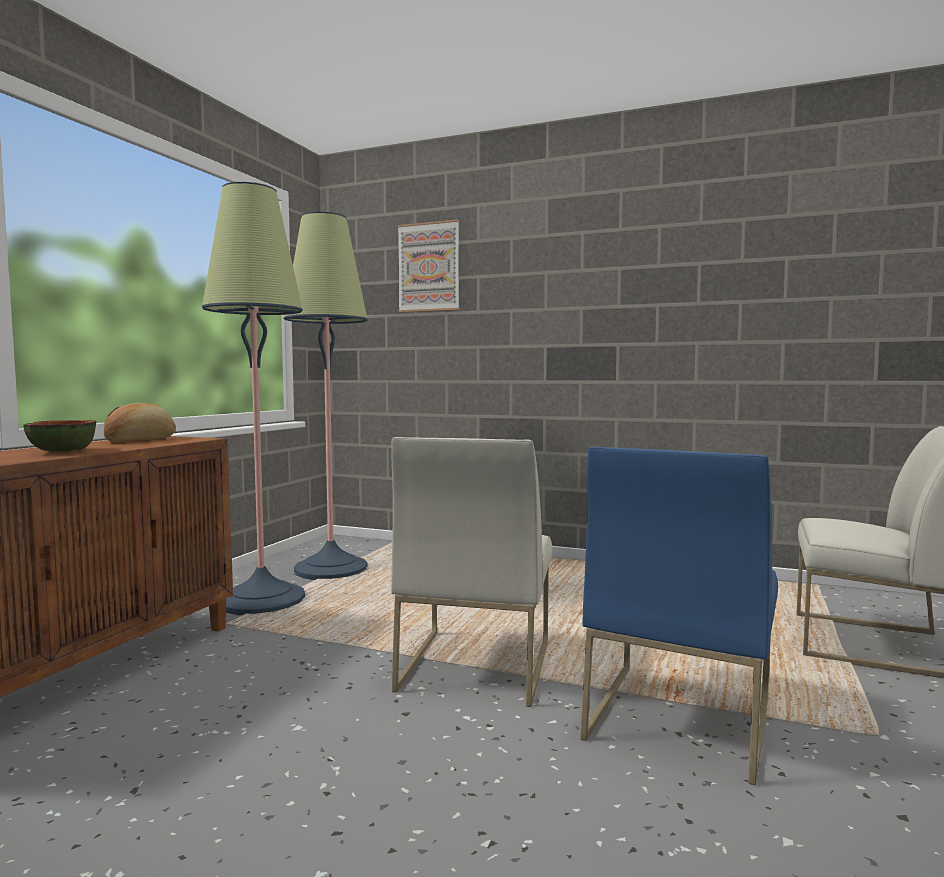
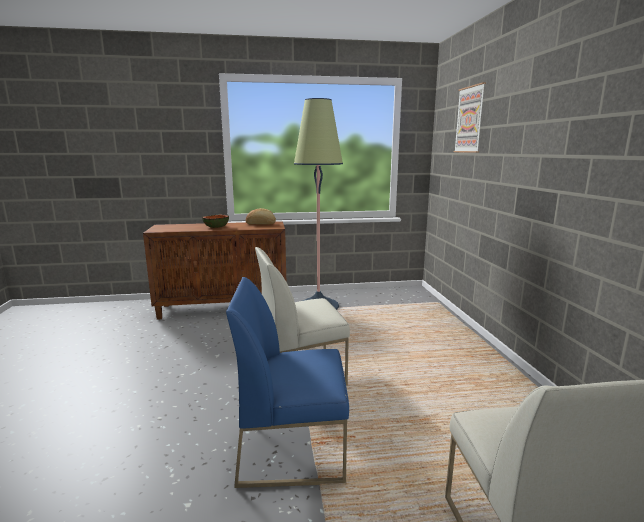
camera: 60 degrees right, 10 degrees up
floor lamp [284,211,368,580] -> none

